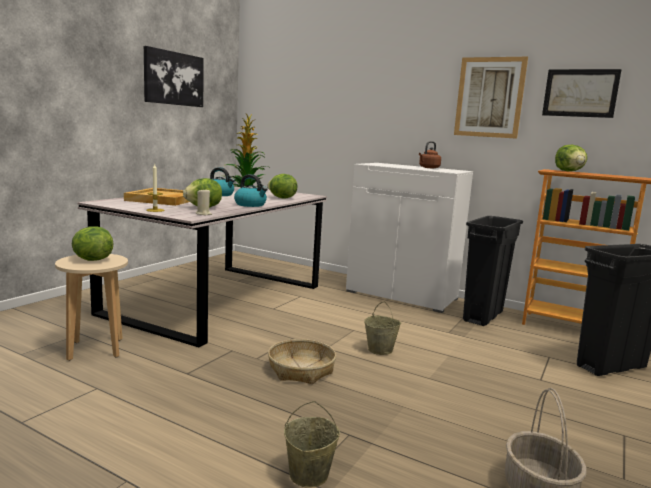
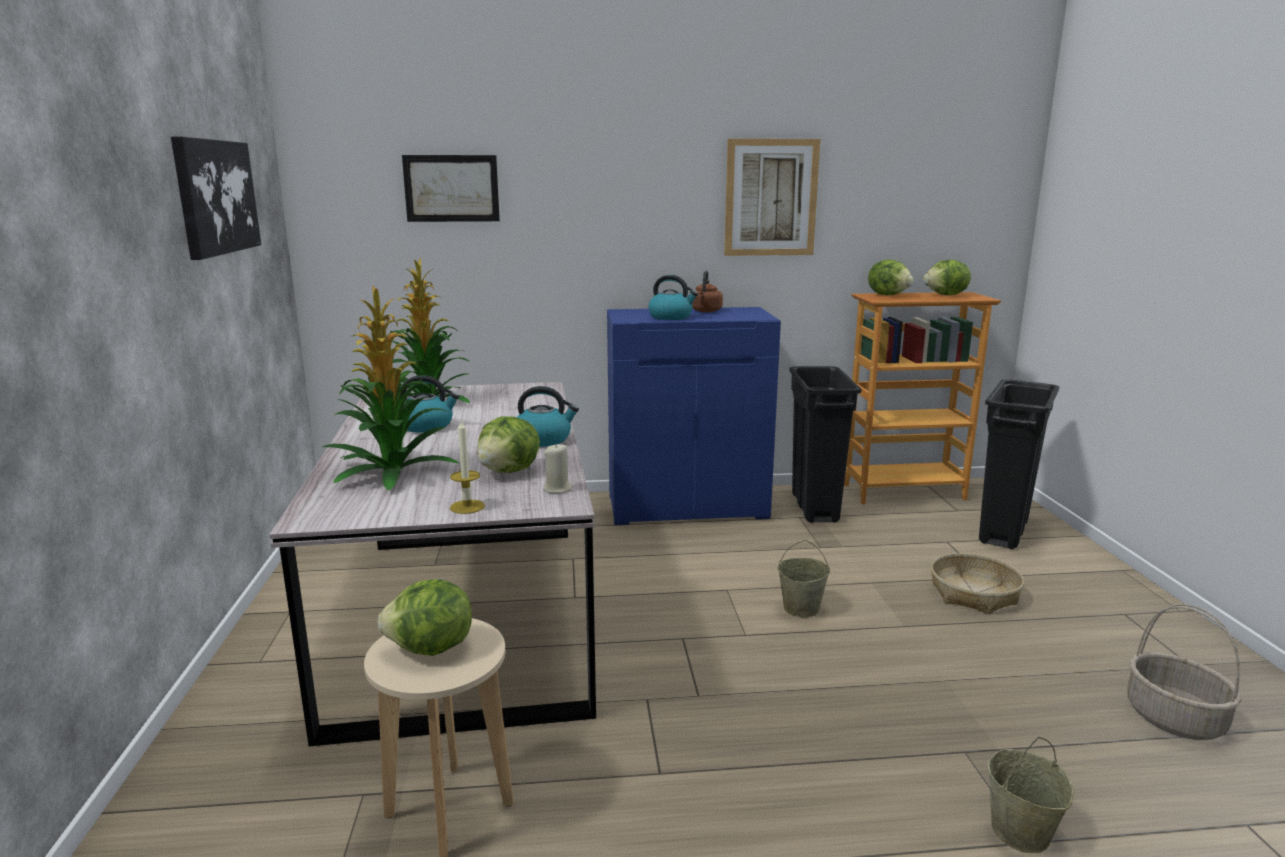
camera: 35 degrees left, 5 degrees up
beige tray [124,188,189,206] -> potted plant [322,286,459,491]
lettuce [268,174,298,198] -> lettuce moved to [923,260,971,295]
basket [268,339,336,384] -> basket moved to [931,553,1024,614]
white cabinet [346,163,473,313] -> blue cabinet [607,307,781,525]
picture [542,69,622,118] -> picture moved to [402,155,500,222]
none -> kettle [648,275,698,320]

